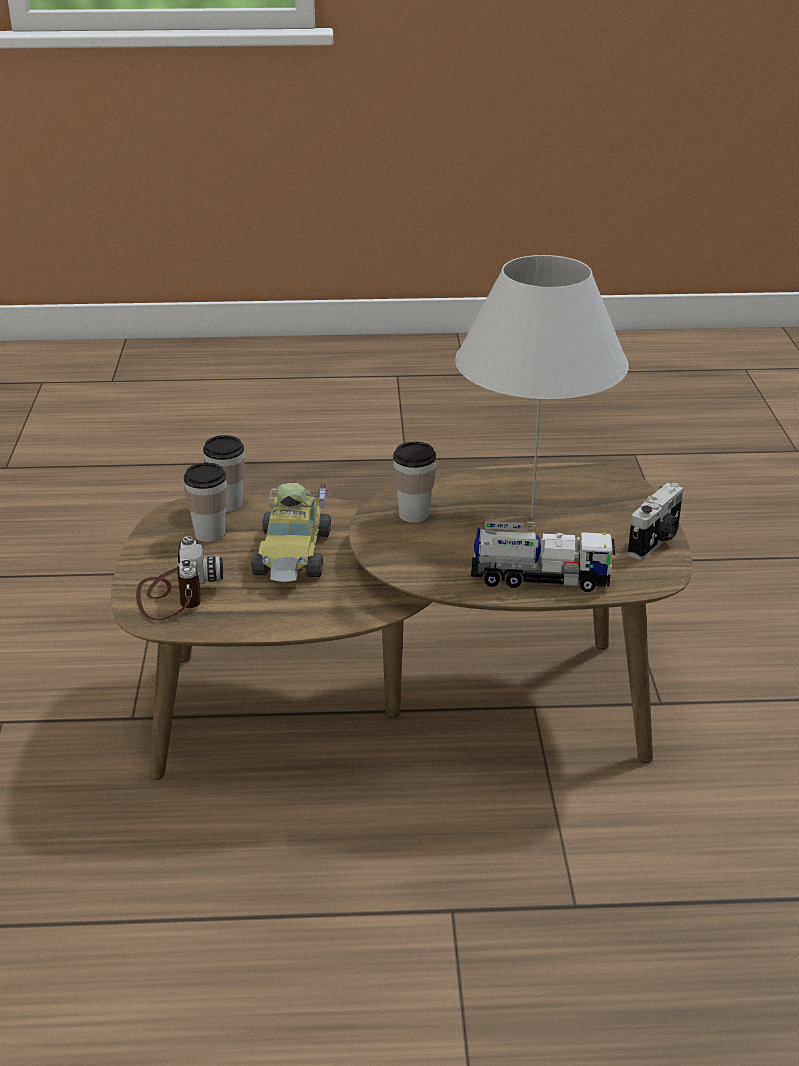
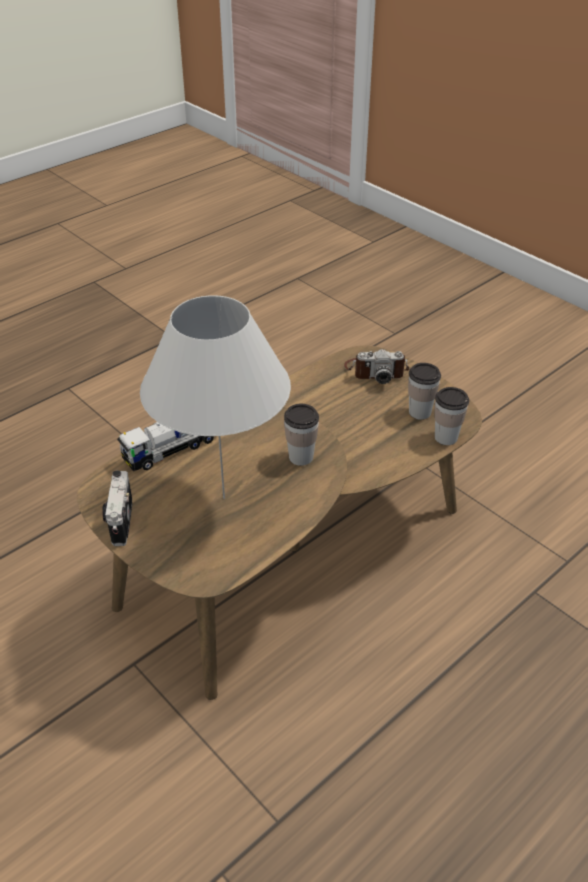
camera: 140 degrees right, 10 degrees up
camera [136,536,223,620] -> camera turned 45 degrees counterclockwise [344,349,409,384]
toy car [251,483,331,582] -> none

